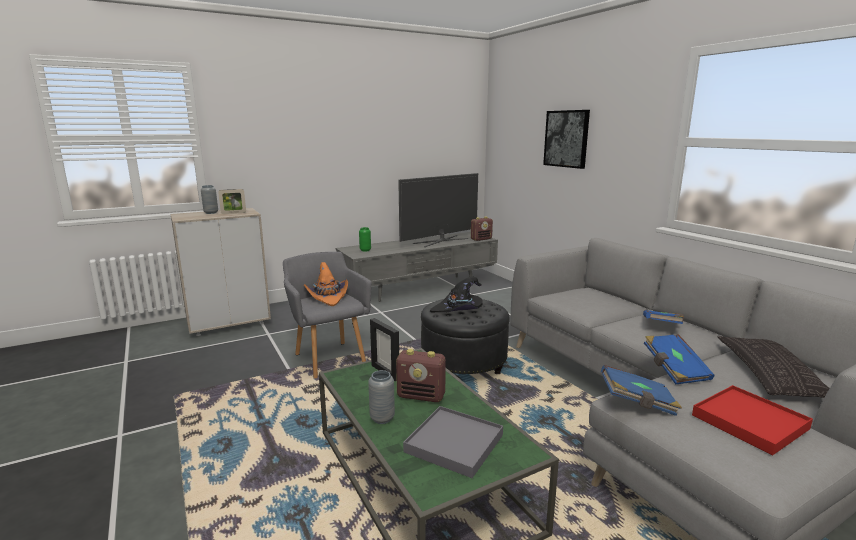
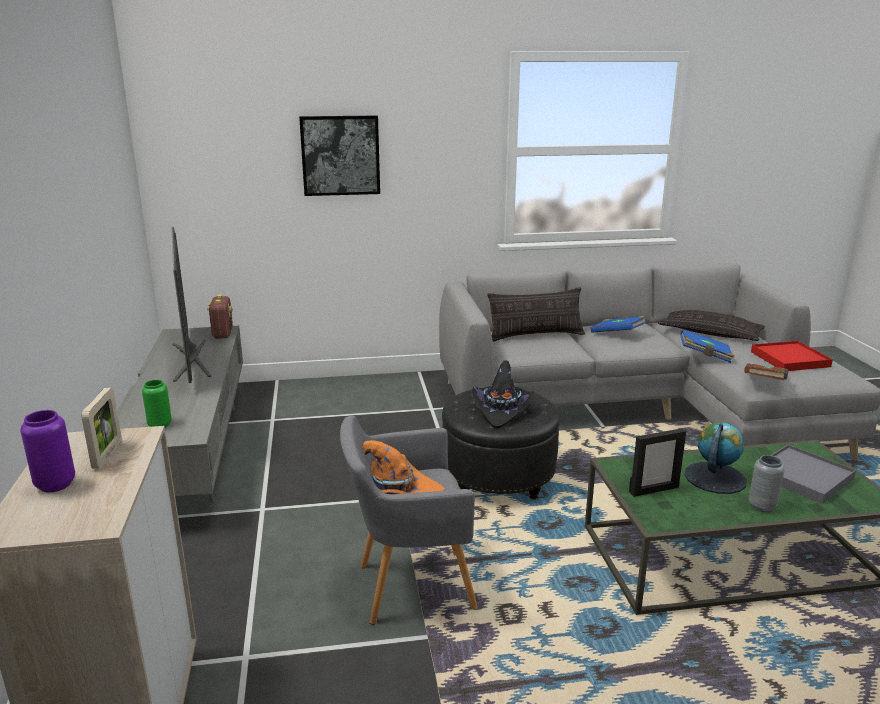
camera: 70 degrees left, 5 degrees up
grey vase [201,185,218,214] -> purple vase [20,410,75,492]
radio [396,349,446,402] -> globe [685,422,747,494]
blue book [601,365,682,416] -> brown book [744,363,788,380]
none -> pillow [487,287,585,342]

